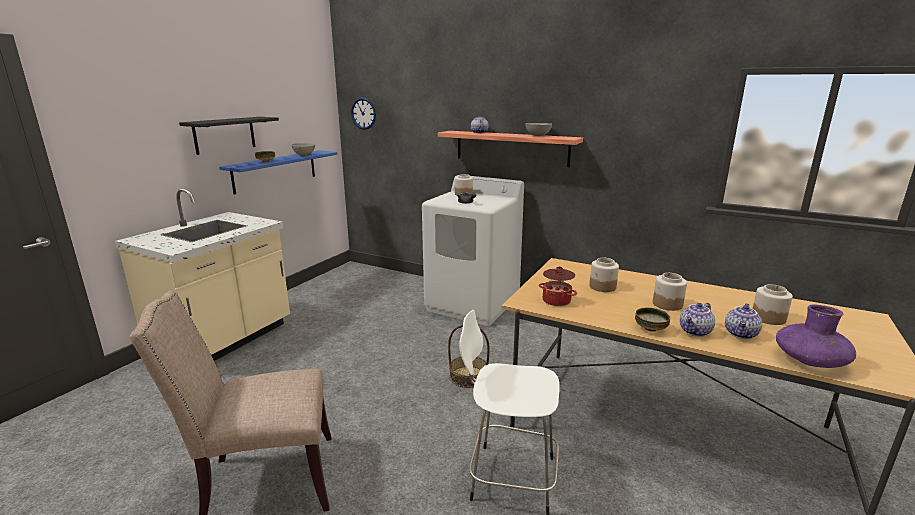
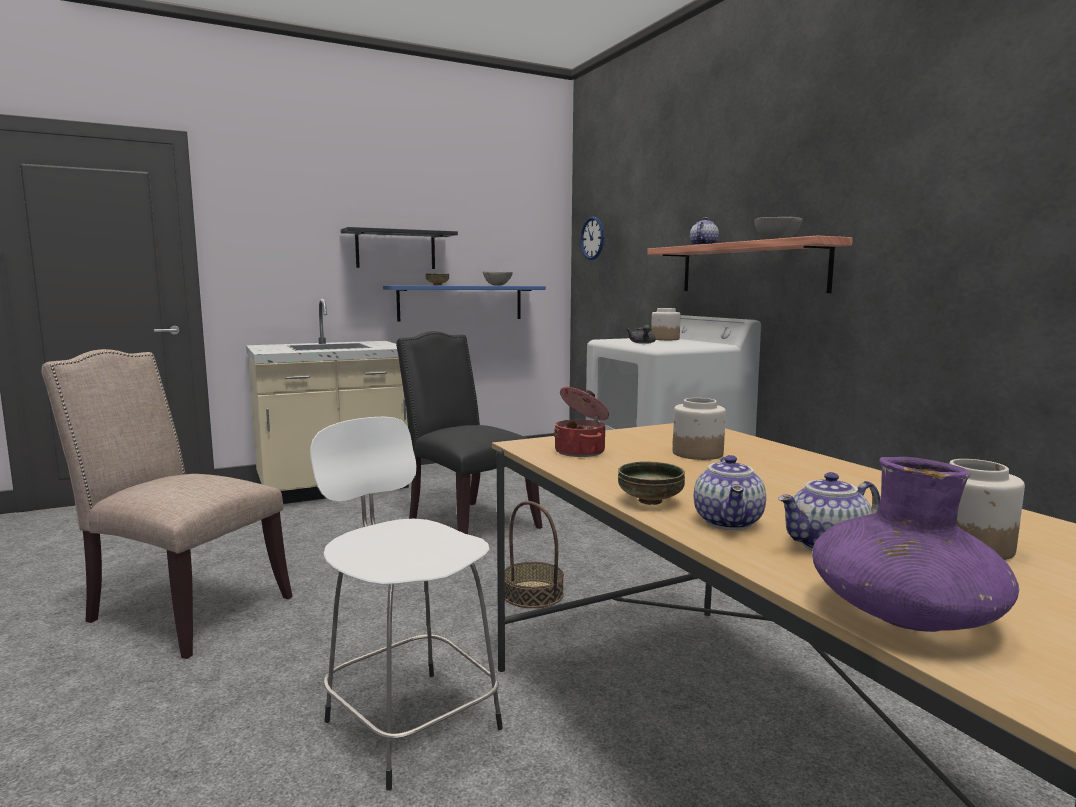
camera: 35 degrees right, 10 degrees down
jar [653,273,687,311] -> none
teapot [680,303,715,337] -> teapot turned 75 degrees counterclockwise [694,455,766,530]
none -> black chair [396,331,543,534]

